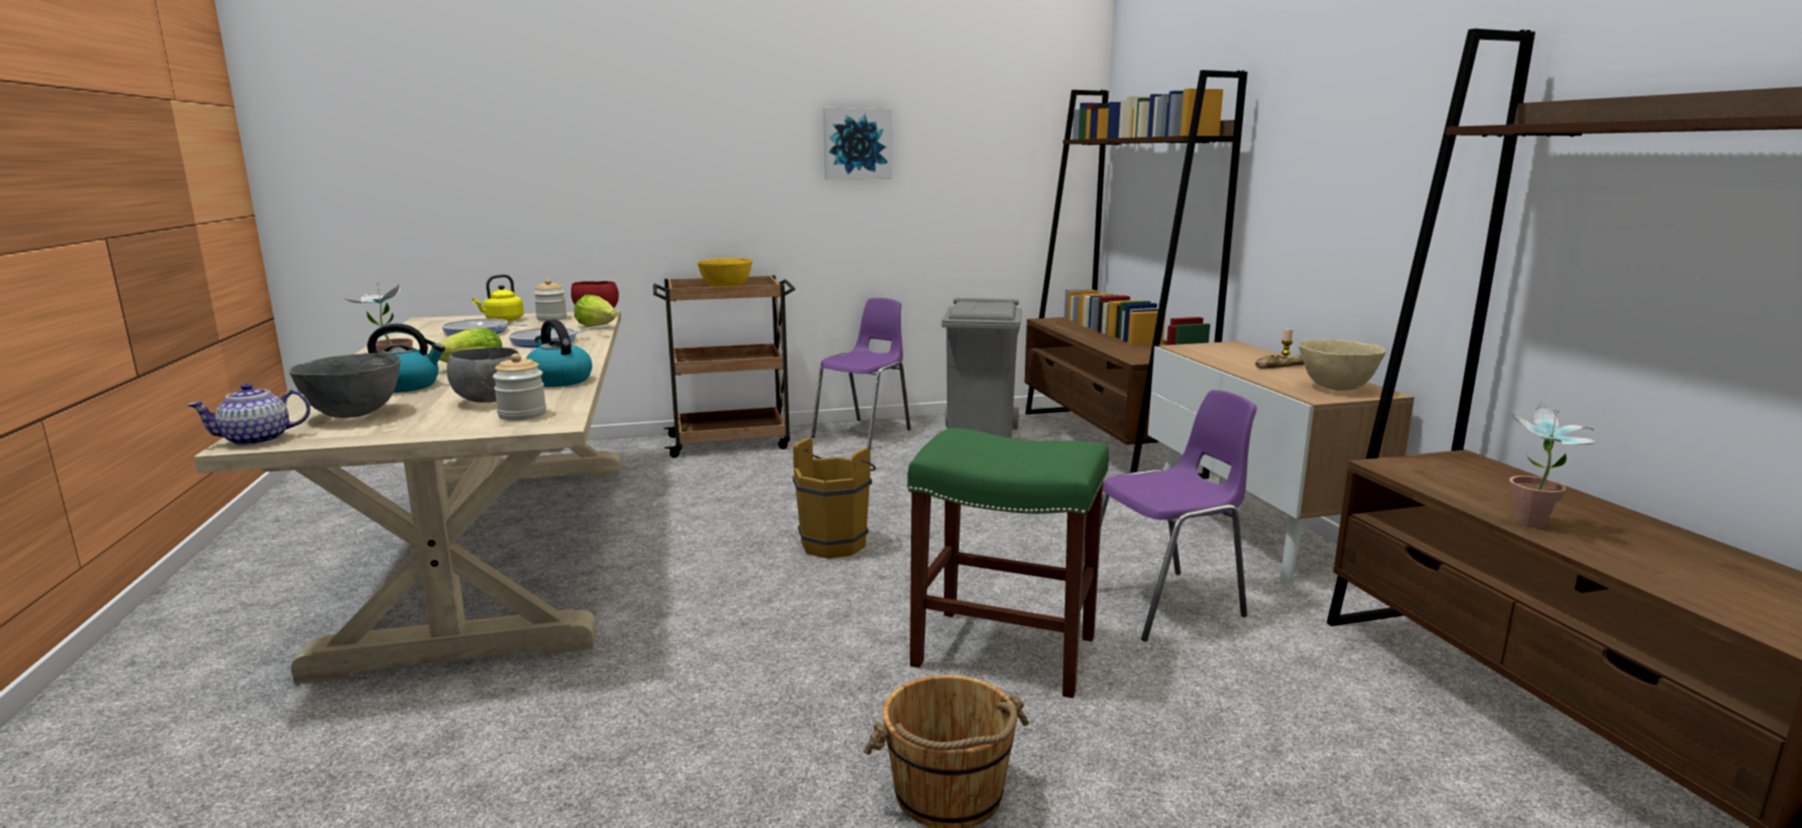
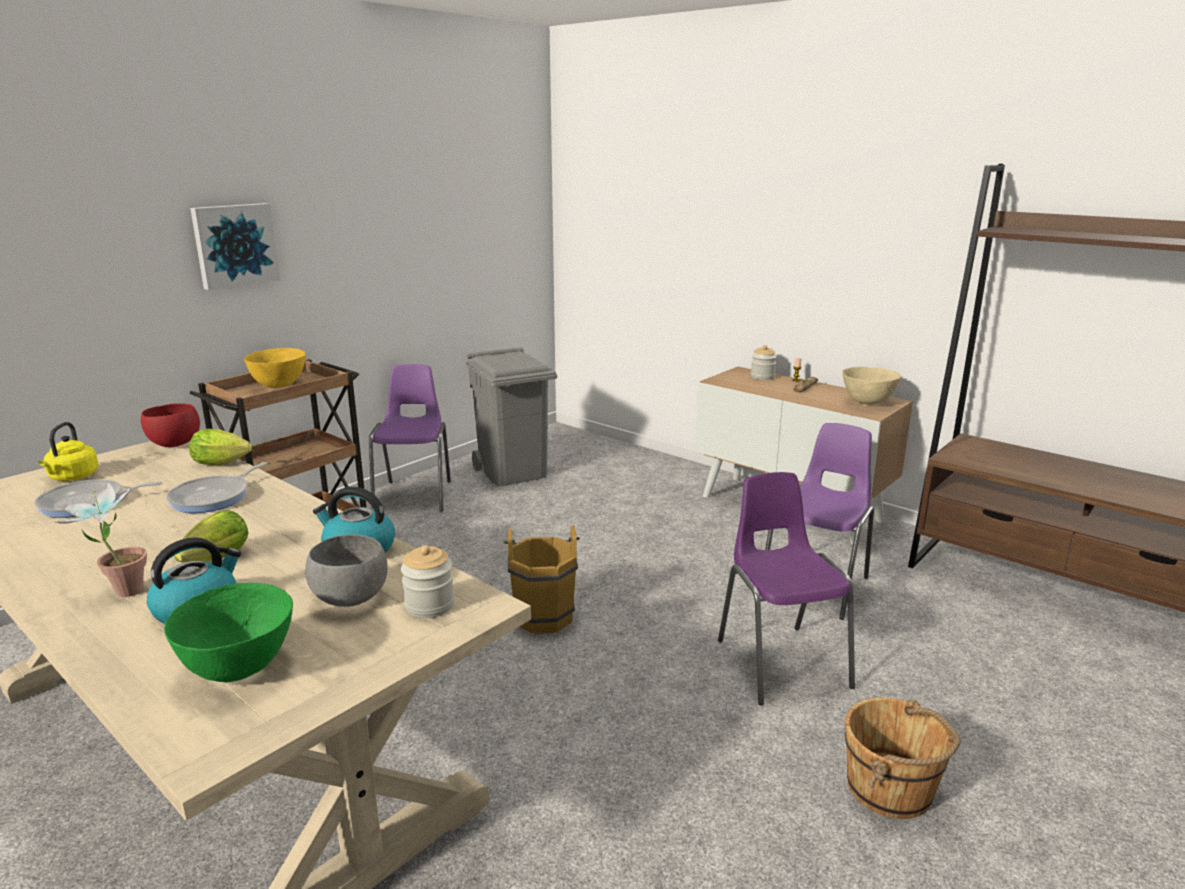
camera: 35 degrees left, 5 degrees up
teapot [187,383,311,446] -> none
grey bowl [289,353,400,418] -> green bowl [164,583,293,683]
jar [534,279,567,321] -> jar moved to [751,345,777,380]
picture [823,108,892,179] -> picture moved to [190,203,280,290]
green stool [907,428,1109,698] -> purple chair [718,472,855,705]
brown bookcase [1024,70,1247,479] -> none
potted plant [1509,402,1598,528] -> none

